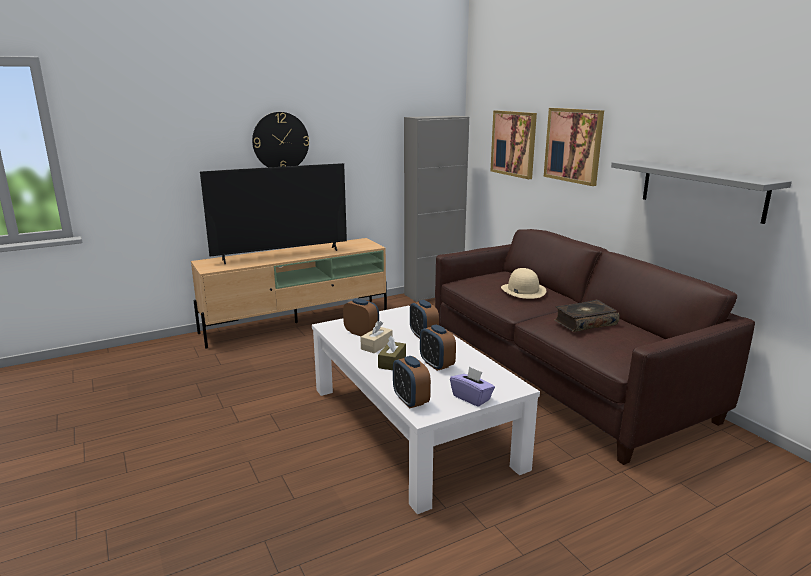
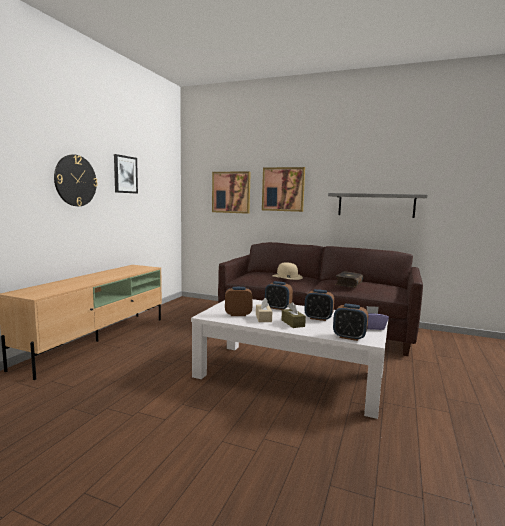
camera: 40 degrees left, 10 degrees down
television [200,163,347,264] -> none
grey cabinet [404,115,469,302] -> none
none -> picture [114,154,138,194]

